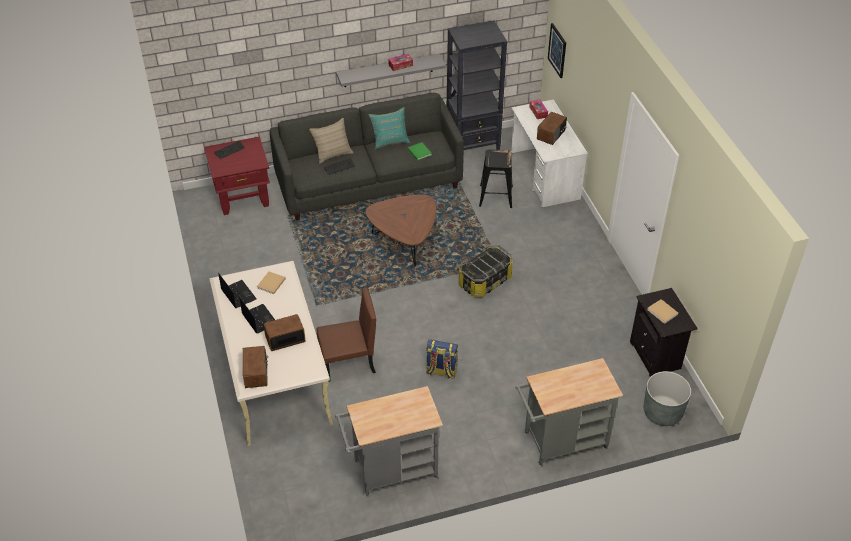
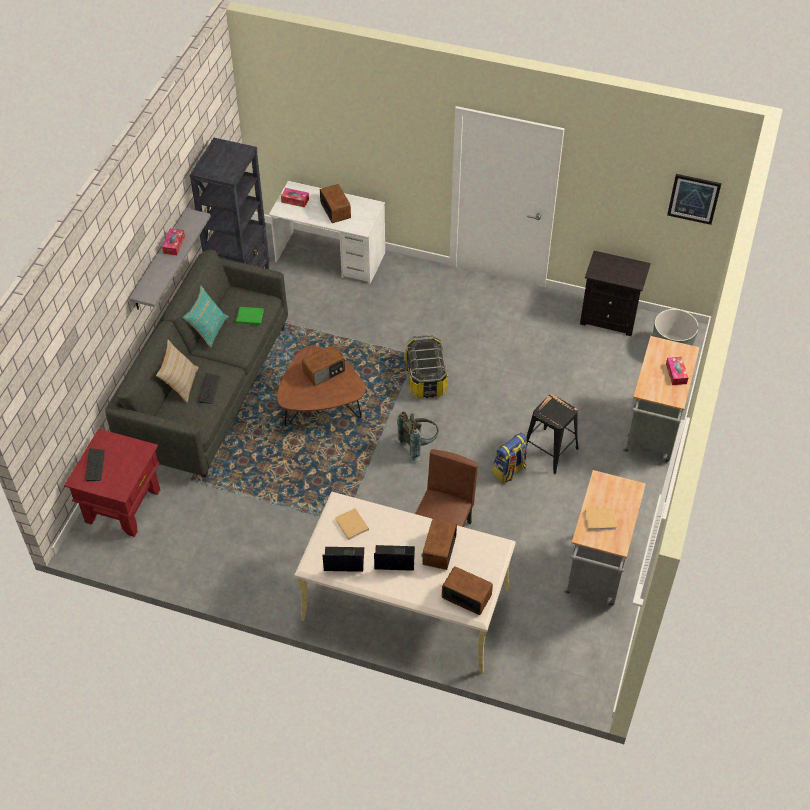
camera: 55 degrees left, 5 degrees up
black stool [479,149,513,208] -> black stool moved to [526,394,579,474]
picture [548,23,566,78] -> picture moved to [667,174,722,225]
beige book [647,299,678,324] -> beige book moved to [585,508,617,531]
none -> radio [302,345,345,386]
none -> grey backpack [397,412,439,462]
none -> tissue box [666,357,688,385]

